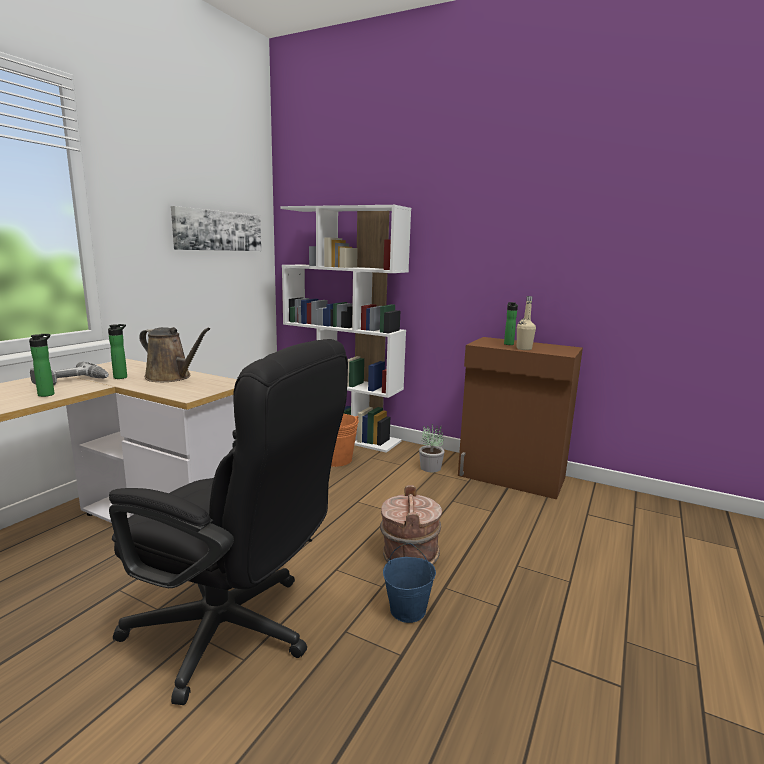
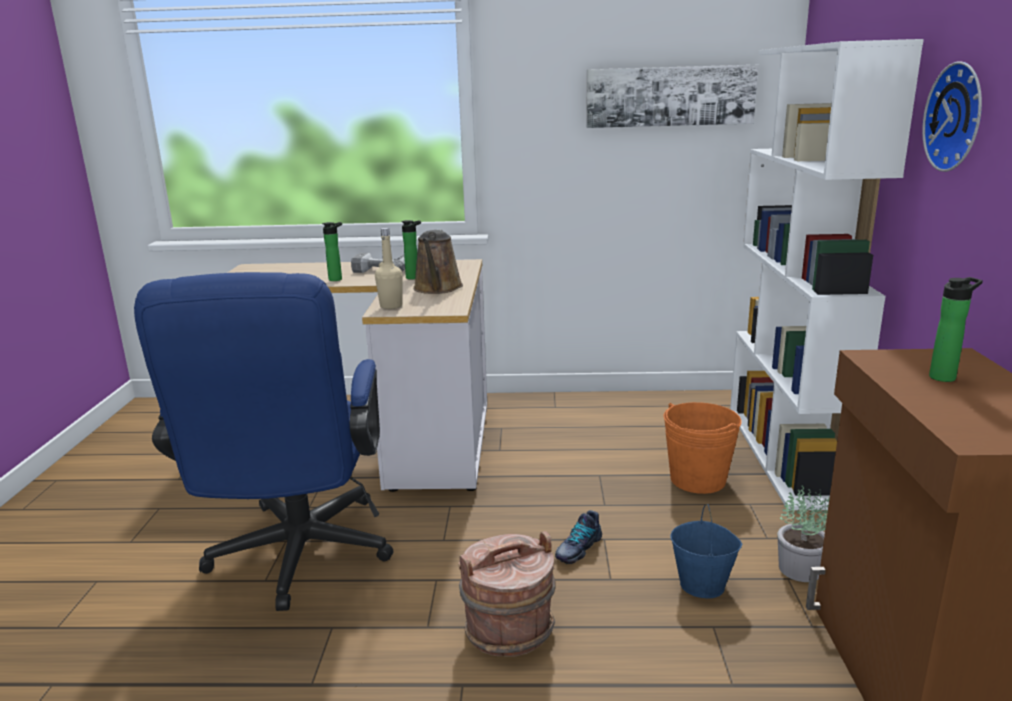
camera: 65 degrees right, 5 degrees up
black office chair [109,339,348,705] -> blue office chair [134,272,393,611]
blue bucket [383,543,436,623] -> blue bucket moved to [670,504,743,598]
beige bottle [517,296,536,350] -> beige bottle moved to [375,227,403,309]
none -> shoe [555,510,602,564]
none -> wall clock [922,61,982,172]

